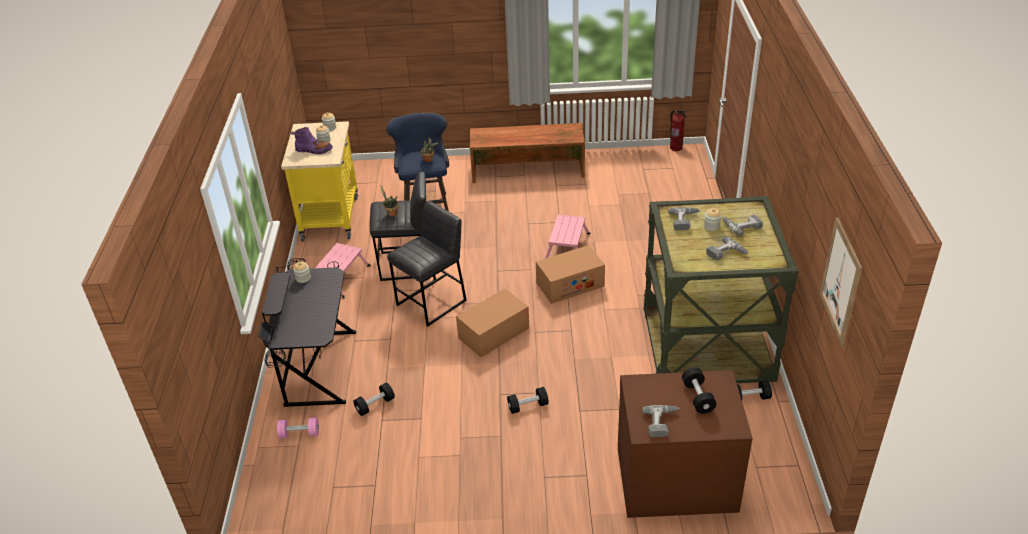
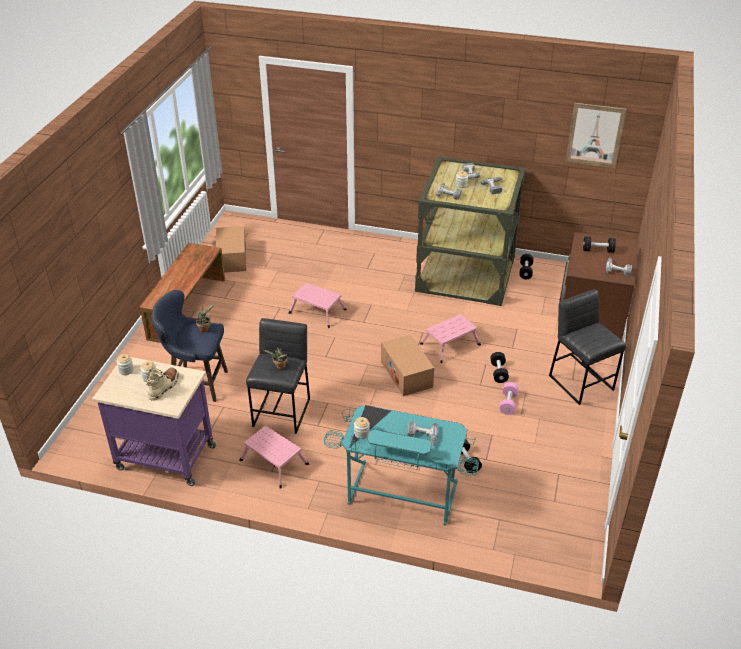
camera: 75 degrees left, 0 degrees up
black desk [258,258,356,407] -> turquoise desk [324,405,479,526]
pink dumbbell [277,417,319,439] -> pink dumbbell moved to [500,382,519,415]
yellow cart [281,121,358,242] -> purple cart [92,357,216,486]
purple boot [291,127,333,154] -> beige boot [146,368,179,401]
grey stool [387,201,466,327] -> grey stool moved to [549,289,626,405]
cardboard box [536,245,605,304] -> cardboard box moved to [216,226,246,273]
fire extinguisher [670,109,686,151] -> none
none -> power drill [407,422,438,447]
none -> pink step ladder [420,314,481,363]

